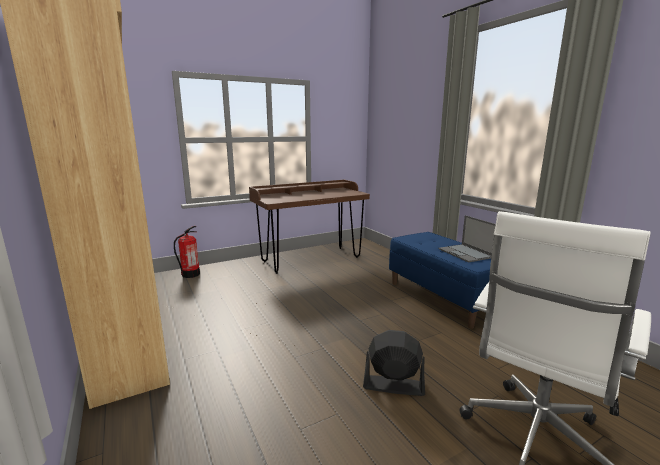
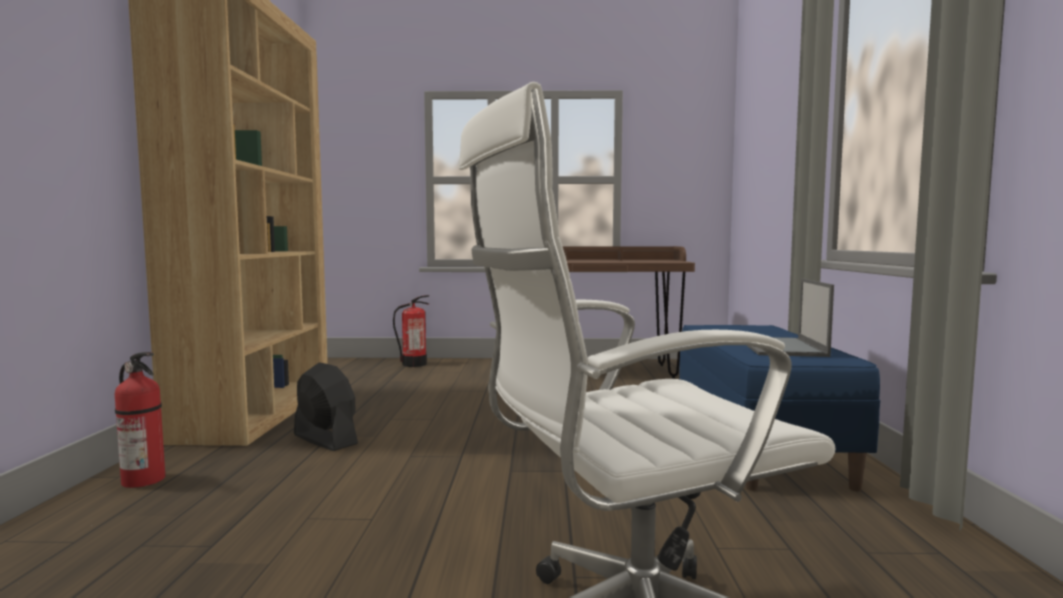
camera: 30 degrees right, 10 degrees down
black fan [363,330,425,396] -> black fan moved to [294,362,358,451]
none -> fire extinguisher [115,352,165,488]

